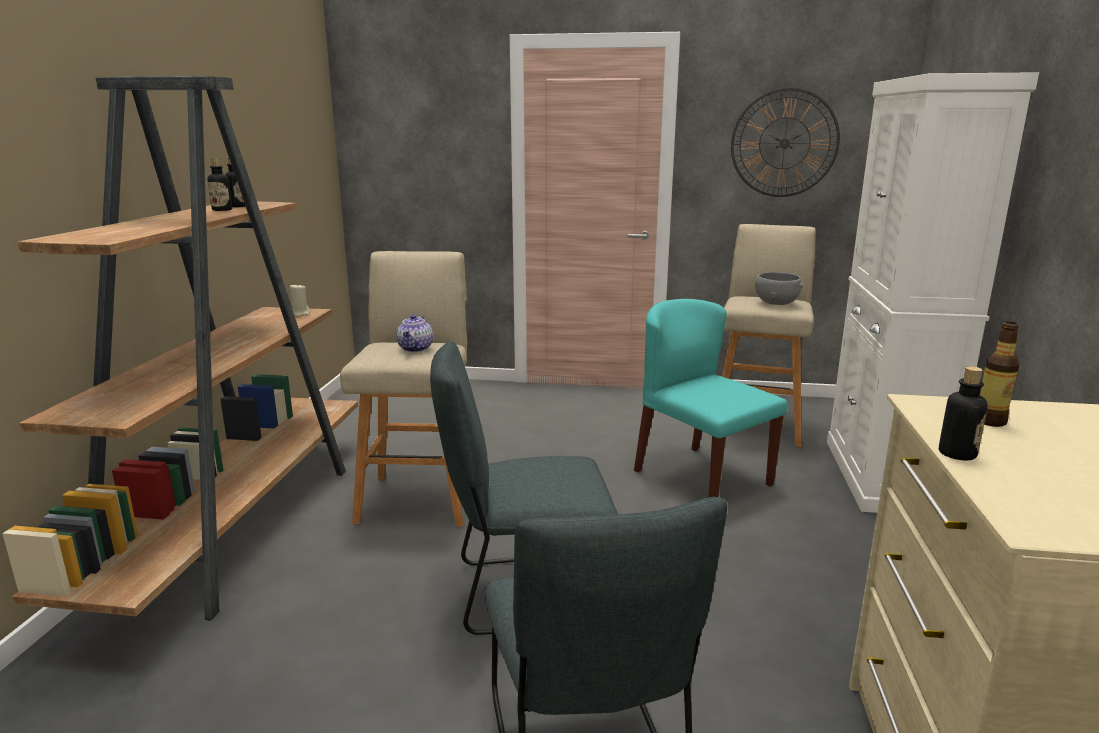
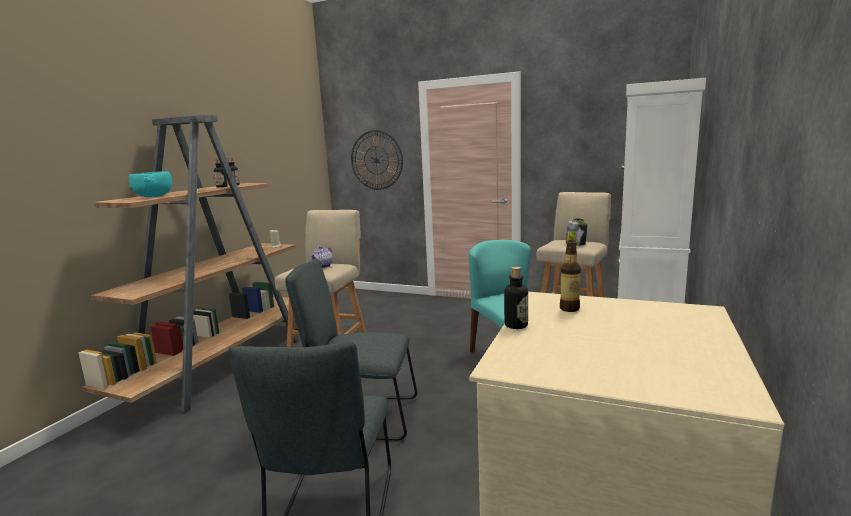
camera: 15 degrees right, 5 degrees down
wall clock [731,87,840,197] -> wall clock moved to [351,130,403,190]
grey bowl [755,272,803,305] -> jar [566,218,588,246]
none -> turquoise bowl [129,171,172,197]

